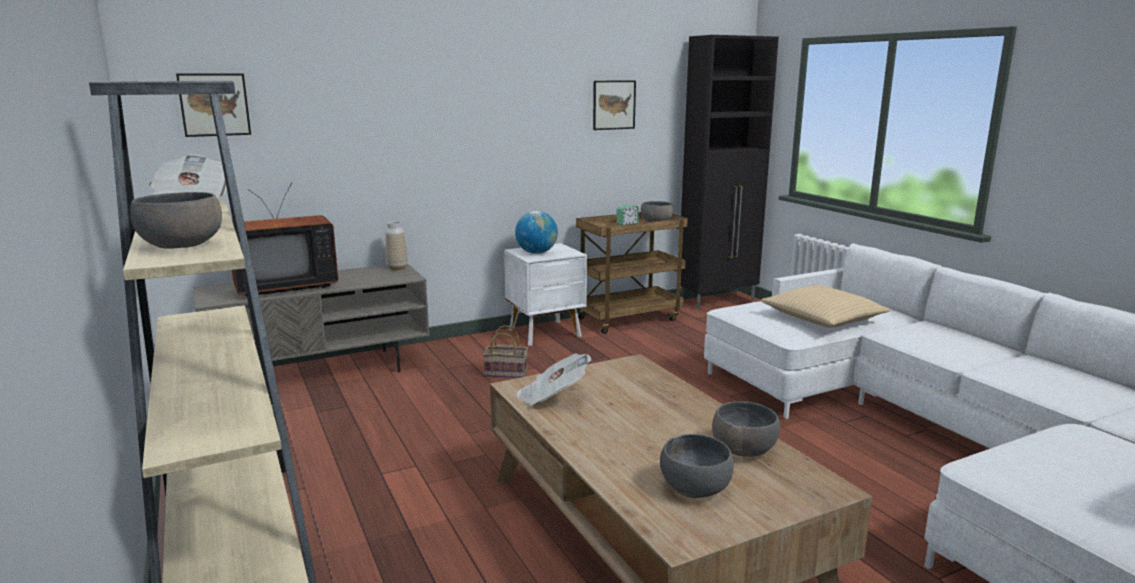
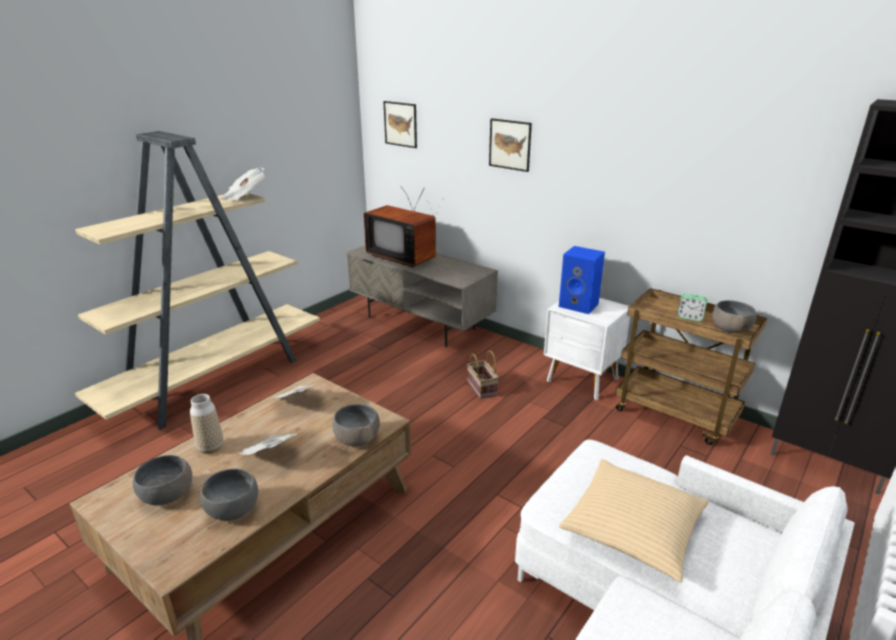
camera: 65 degrees right, 10 degrees up
grey bowl [130,192,222,249] -> grey bowl moved to [332,404,380,446]
vase [386,221,408,270] -> vase moved to [190,394,223,454]
globe [515,211,558,254] -> blue speaker [559,246,605,314]
picture [593,80,636,130] -> picture moved to [489,118,532,172]
none -> newspaper [239,433,297,455]

